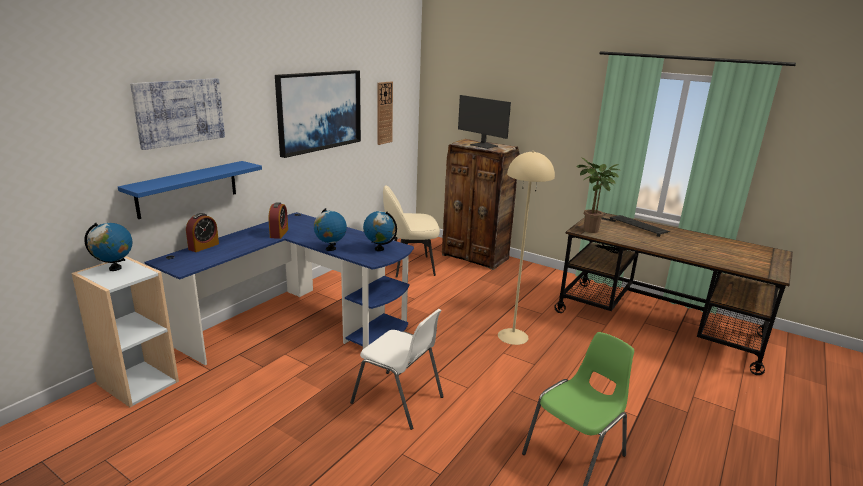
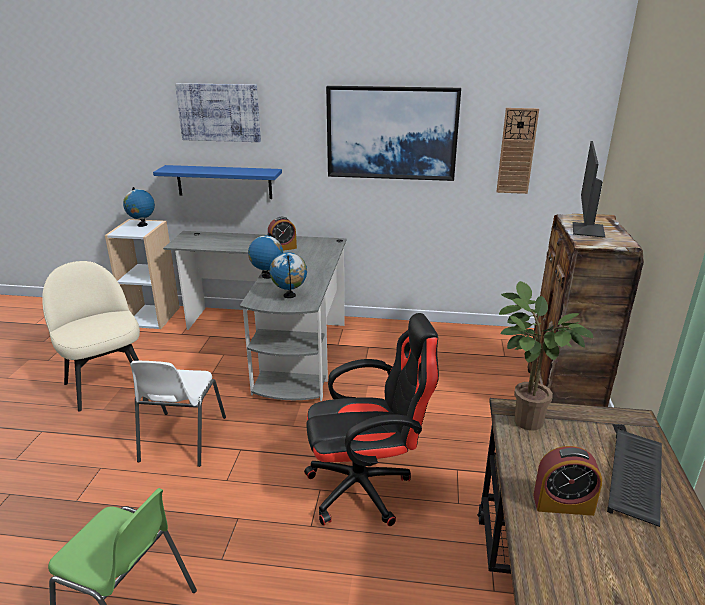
camera: 65 degrees right, 5 degrees up
blue desk [145,212,414,365] -> grey desk [163,231,347,401]
alarm clock [186,213,219,252] -> alarm clock moved to [533,446,602,516]
beige chair [383,185,440,278] -> beige chair moved to [42,261,140,412]
beige floor lamp [498,151,555,345] -> black office chair [304,313,439,526]

